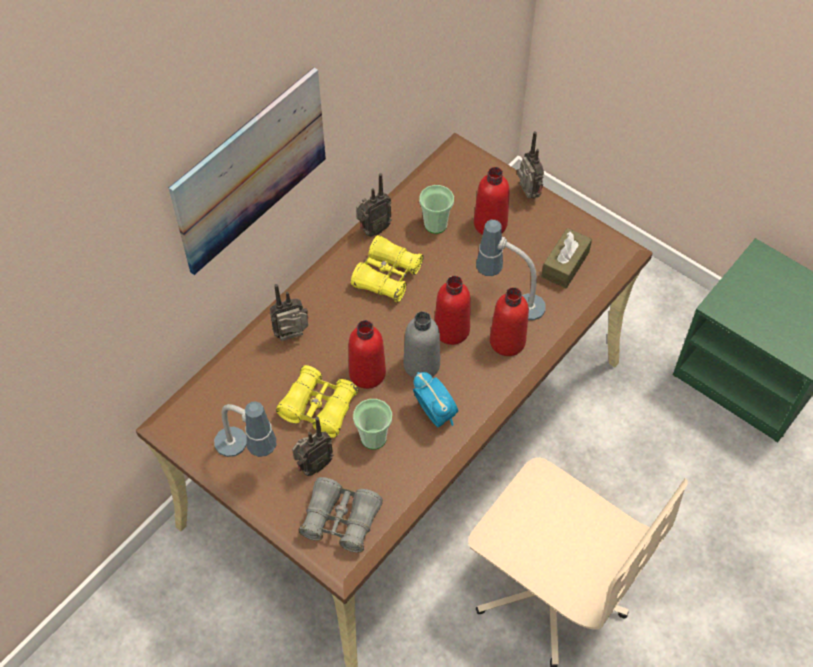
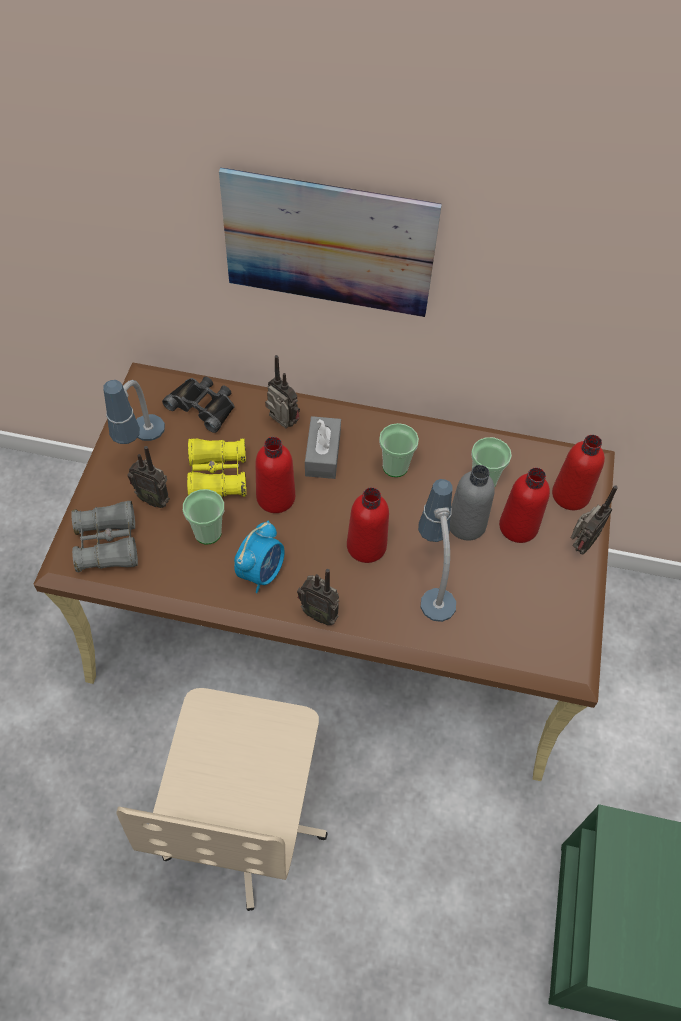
camera: 60 degrees right, 0 degrees up
yellow binoculars [351,235,423,302] -> cup [379,423,419,477]
radio [356,173,392,237] -> radio moved to [297,569,339,625]
grey bottle [403,311,440,378] -> grey bottle moved to [450,465,495,541]
red bottle [490,287,529,356] -> red bottle moved to [552,435,605,510]
brown tissue box [541,228,592,288] -> none
none -> black binoculars [162,377,235,433]
none -> grey tissue box [305,416,341,479]

